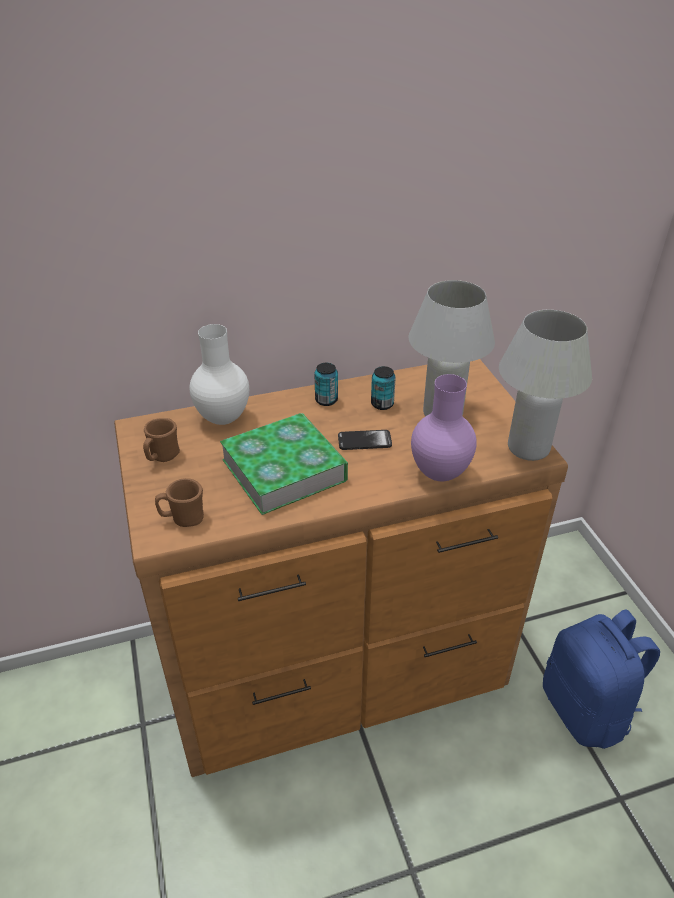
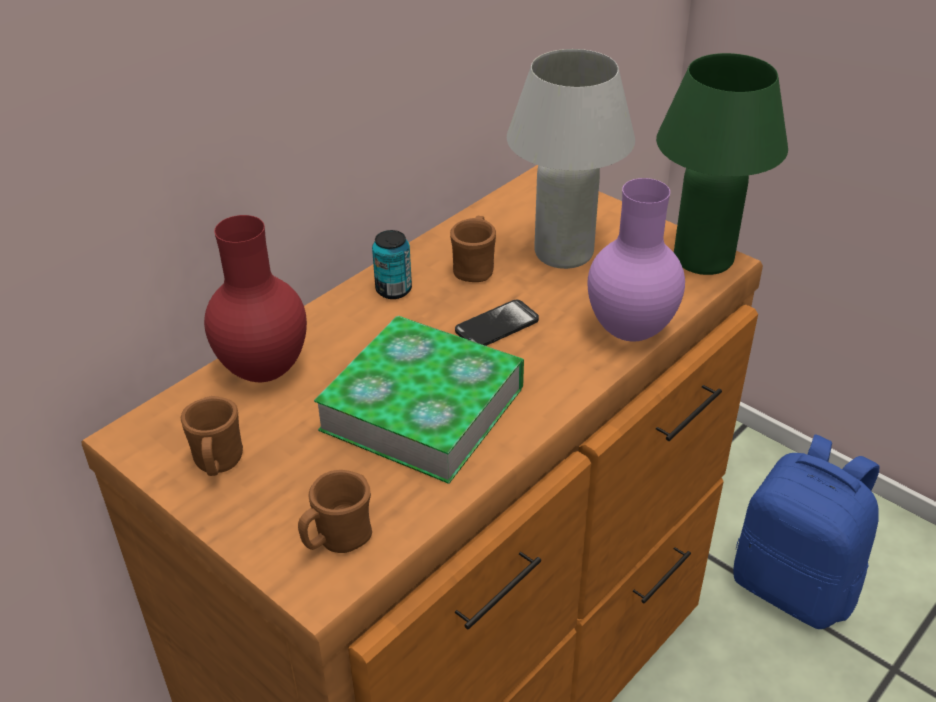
camera: 30 degrees left, 0 degrees up
white vase [189,324,249,425] -> red vase [204,215,307,382]
can [371,366,396,410] -> brown mug [450,216,496,282]
white table lamp [499,310,592,461] -> green table lamp [656,53,788,275]

